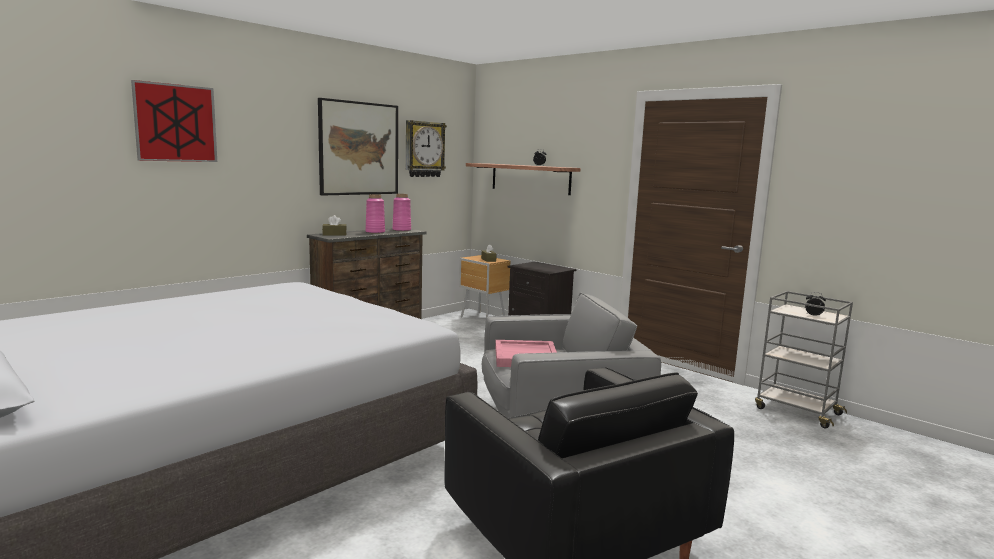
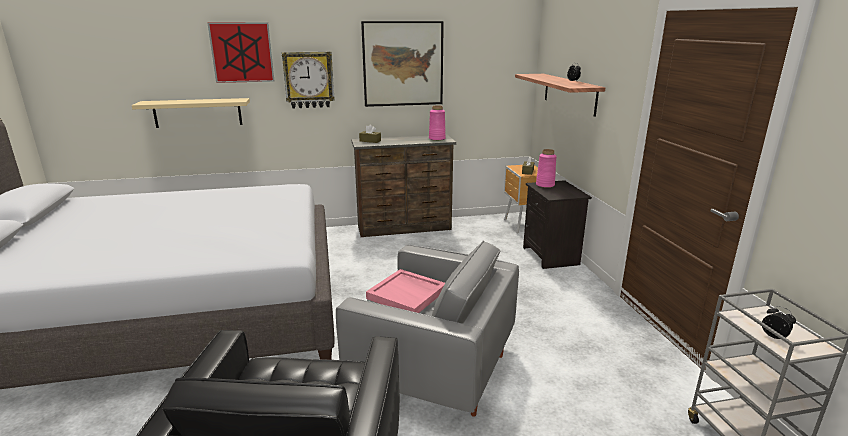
camera: 35 degrees right, 10 degrees up
pink vase [365,194,385,234] -> pink vase moved to [536,149,557,188]
wall clock [406,120,447,177] -> wall clock moved to [282,52,335,108]
none -> beige shelf [132,98,250,128]

